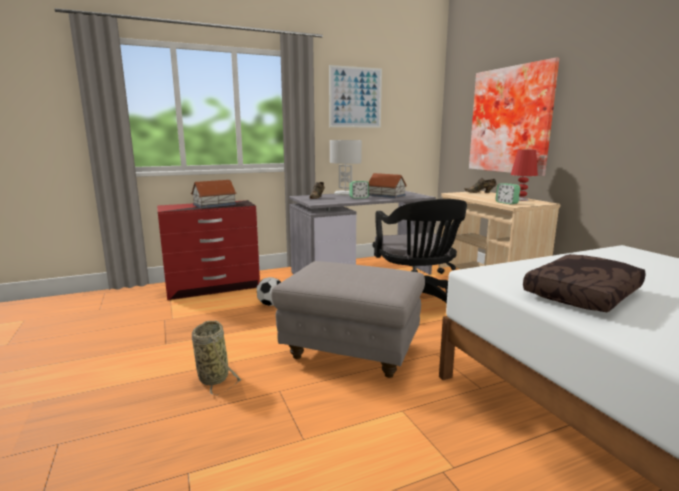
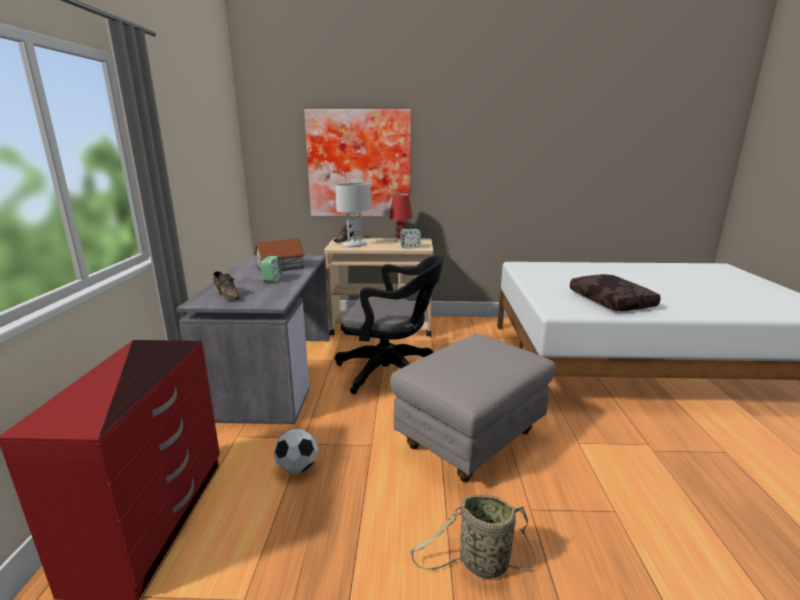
camera: 65 degrees left, 5 degrees up
toy house [191,180,236,208] -> none
picture [329,65,382,128] -> none
white table lamp [330,140,362,196] -> white table lamp moved to [335,183,371,248]

